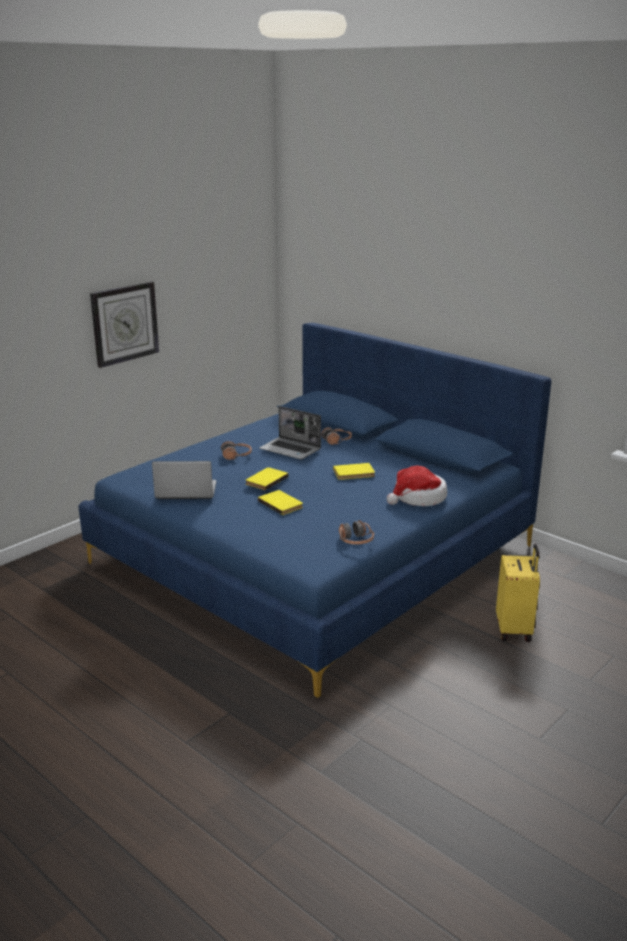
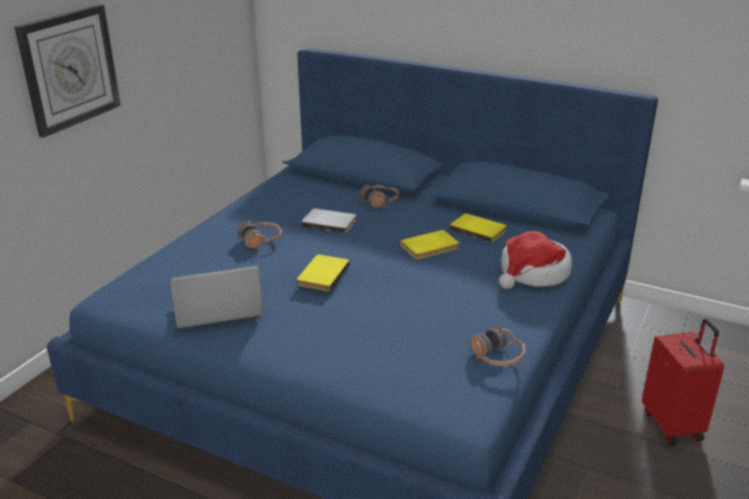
camera: 15 degrees left, 5 degrees up
yellow book [258,490,303,515] -> yellow book moved to [449,213,507,243]
laptop [259,406,321,459] -> white book [301,208,356,233]
yellow suitcase [496,544,540,642] -> red suitcase [642,319,724,446]

